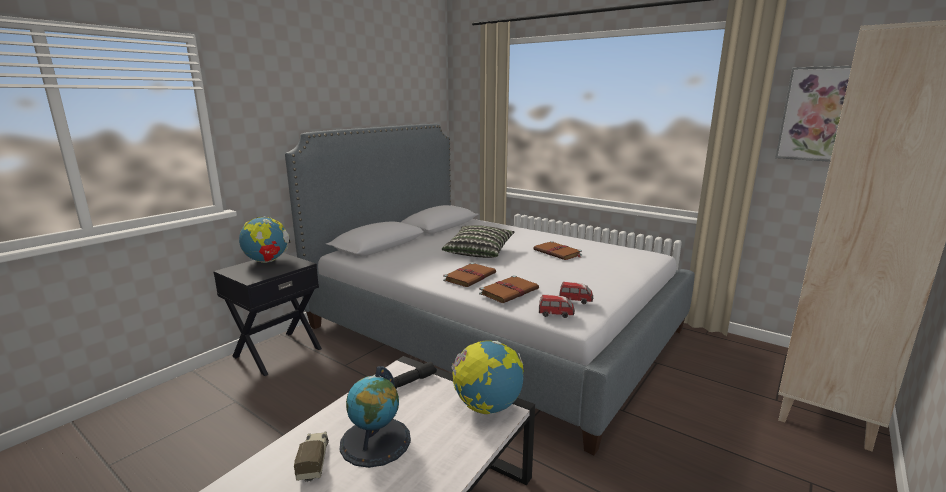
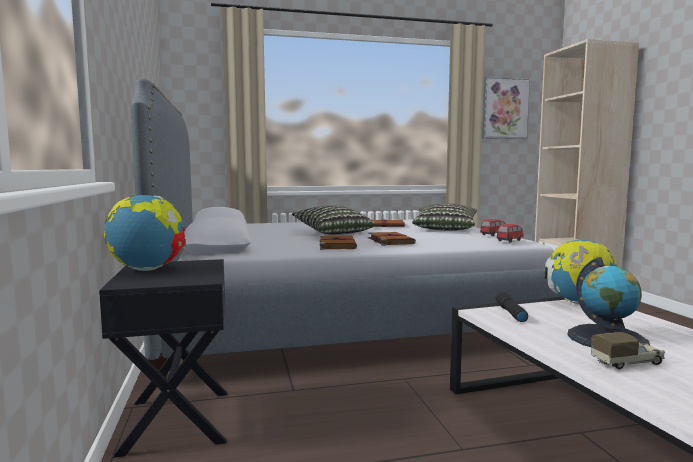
camera: 50 degrees left, 10 degrees down
toy truck [294,431,329,483] -> toy truck turned 135 degrees clockwise [591,332,665,369]
brown book [479,275,539,303] -> brown book moved to [320,235,357,250]
none -> pillow [412,203,477,231]

